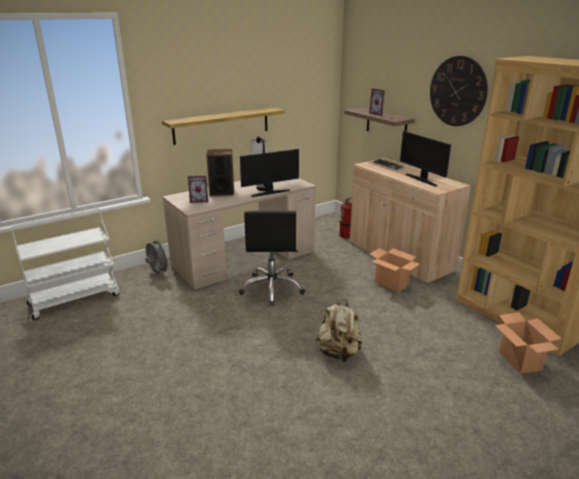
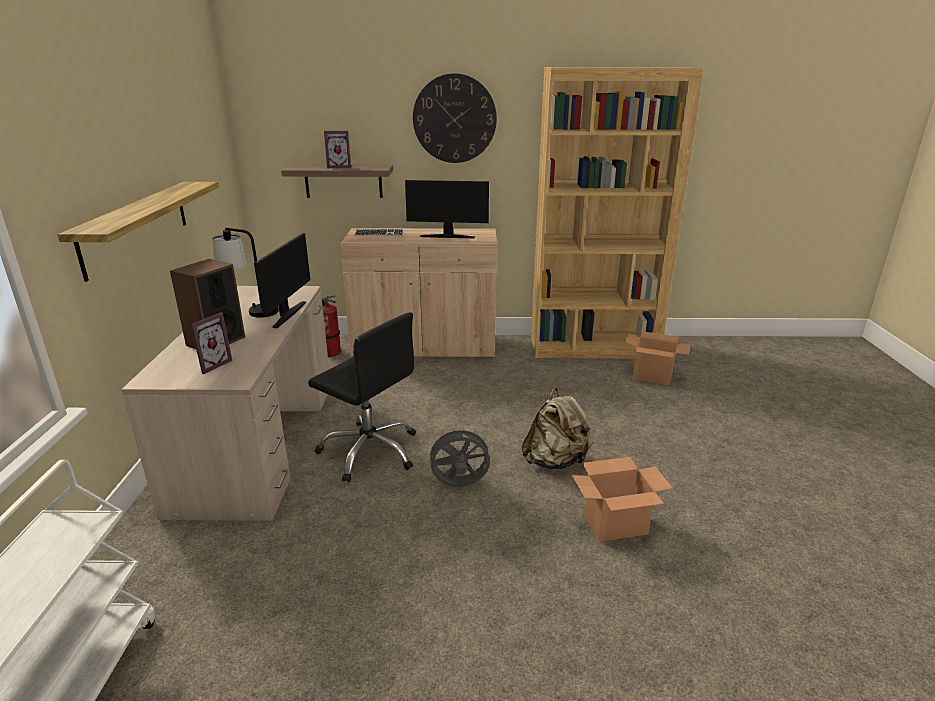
camera: 55 degrees left, 0 degrees up
grey fan [145,239,170,274] -> grey fan moved to [426,426,492,487]
cardboard box [370,248,420,292] -> cardboard box moved to [572,457,673,542]

